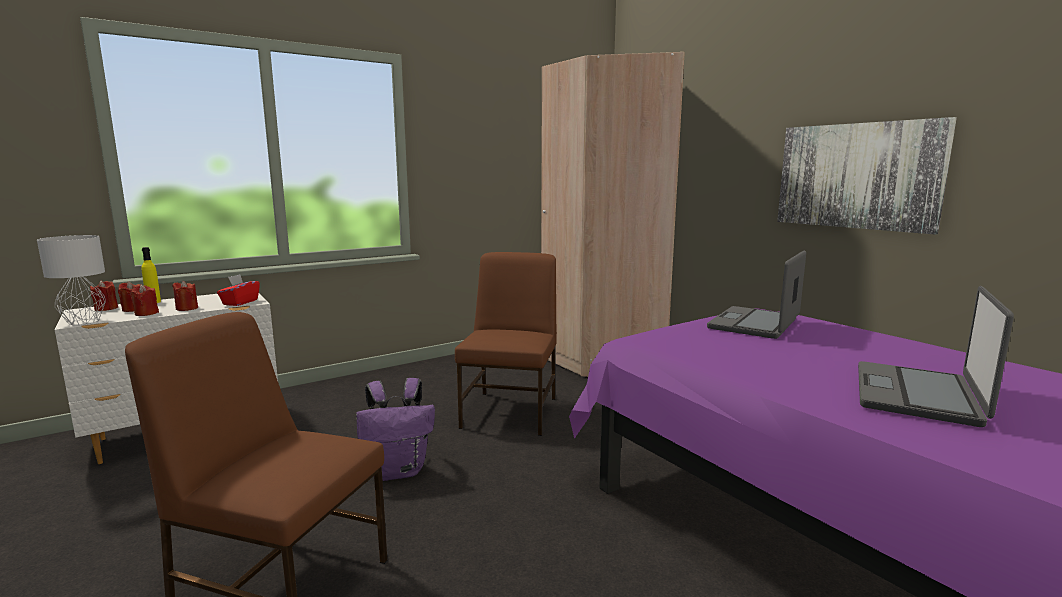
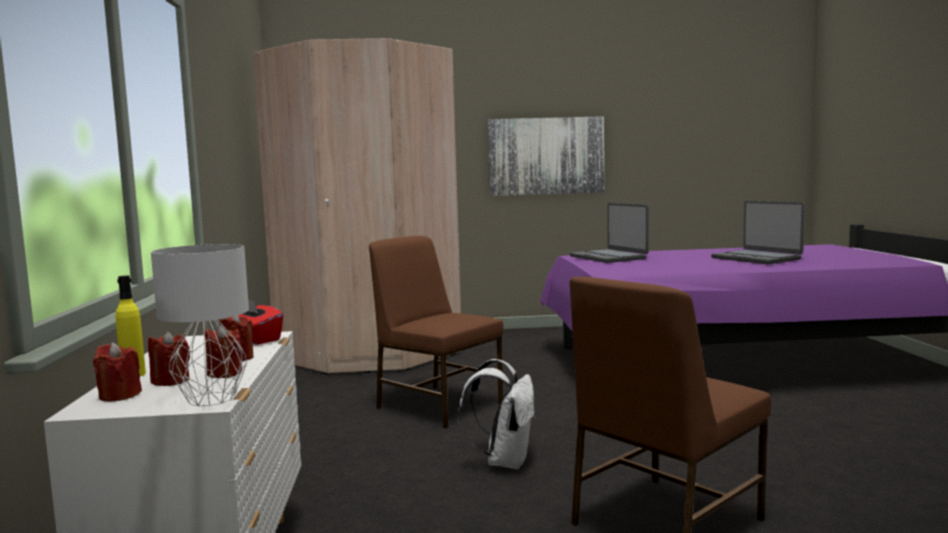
camera: 60 degrees left, 5 degrees down
purple backpack [356,378,435,481] -> white backpack [458,359,535,470]

